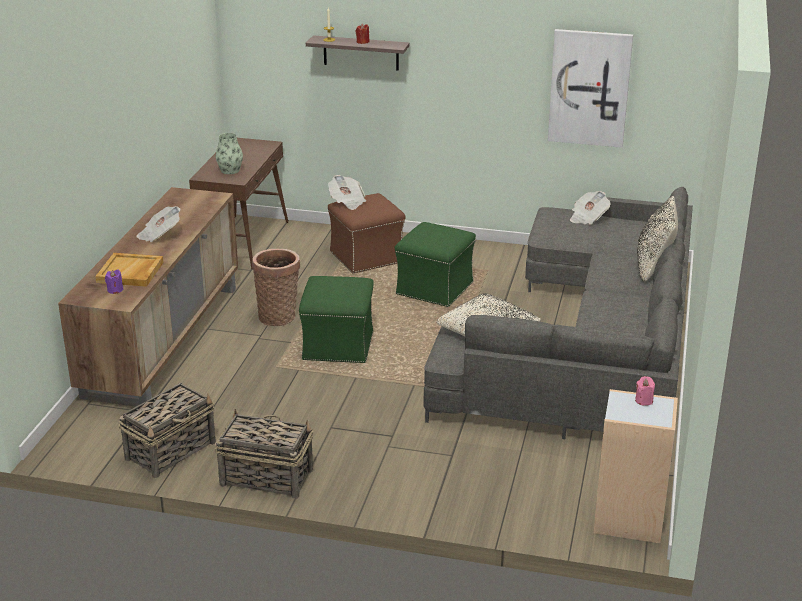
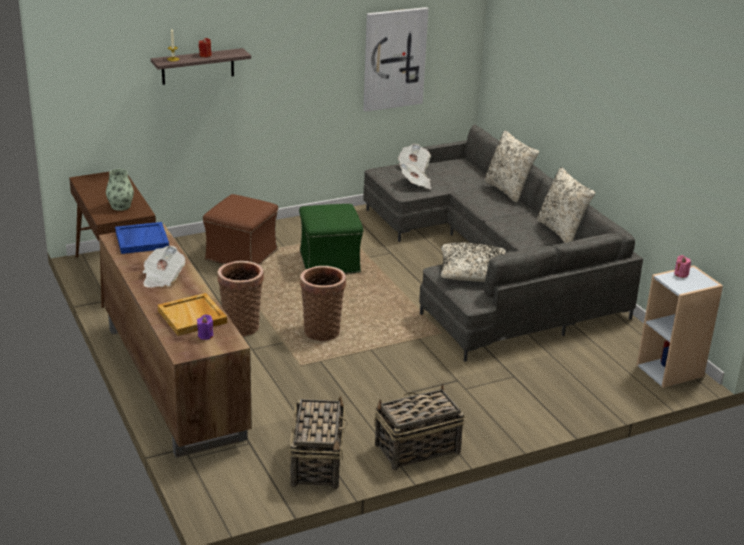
camera: 40 degrees left, 0 degrees up
green ottoman [299,276,374,363] -> basket [300,266,346,341]
newspaper [328,175,366,210] -> newspaper moved to [399,163,431,189]
none -> blue tray [115,222,169,254]
none -> beige pillow [537,167,595,243]

